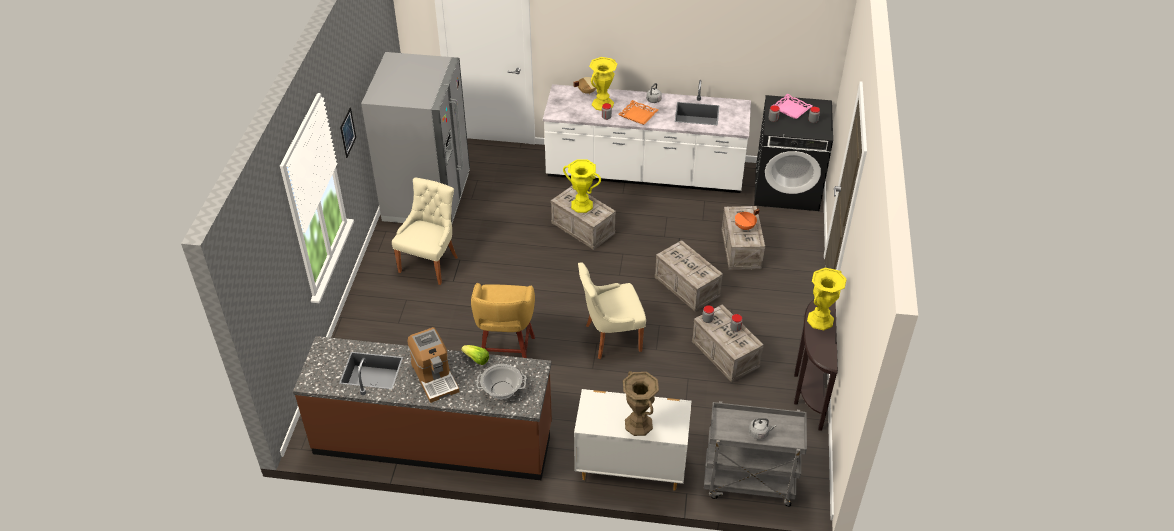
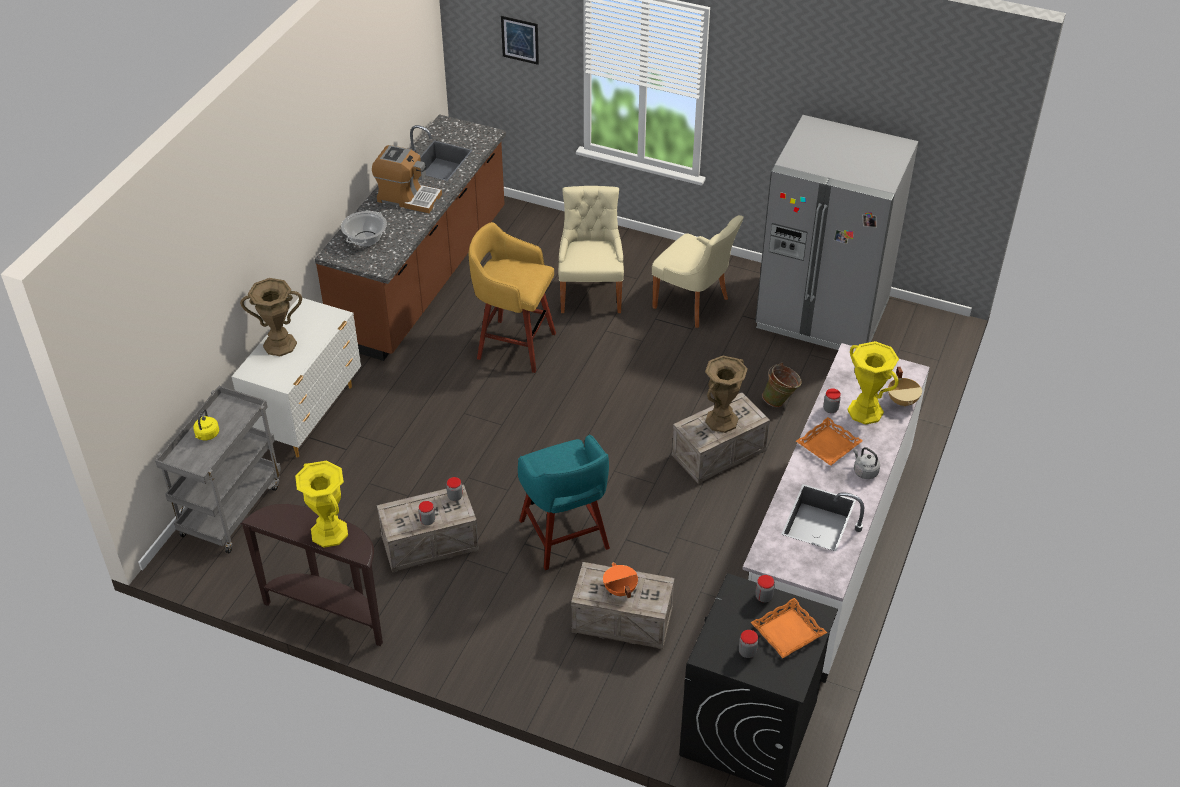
camera: 105 degrees right, 0 degrees up
picture [340,107,356,158] -> picture moved to [501,16,539,65]
coffee machine [408,327,460,403] -> coffee machine turned 150 degrees counterclockwise [372,145,442,213]
lettuce [461,345,489,365] -> none
yellow vase [563,159,601,213] -> brown vase [705,356,748,433]
beige chair [578,262,646,359] -> beige chair moved to [558,186,624,313]
crate [655,240,723,312] -> turquoise stool [518,434,610,570]
grey kettle [749,418,776,440] -> yellow kettle [193,409,219,440]
pink tray [772,94,812,119] -> orange tray [750,598,827,658]
none -> green bucket [762,363,802,407]

